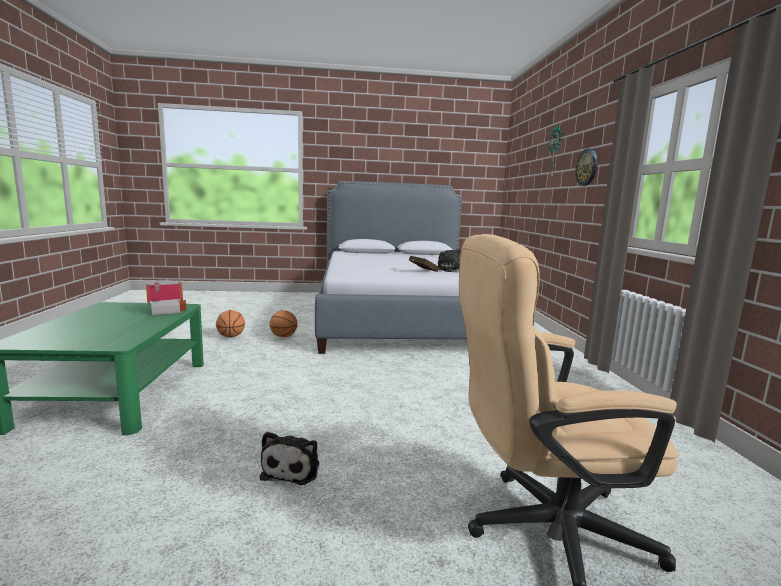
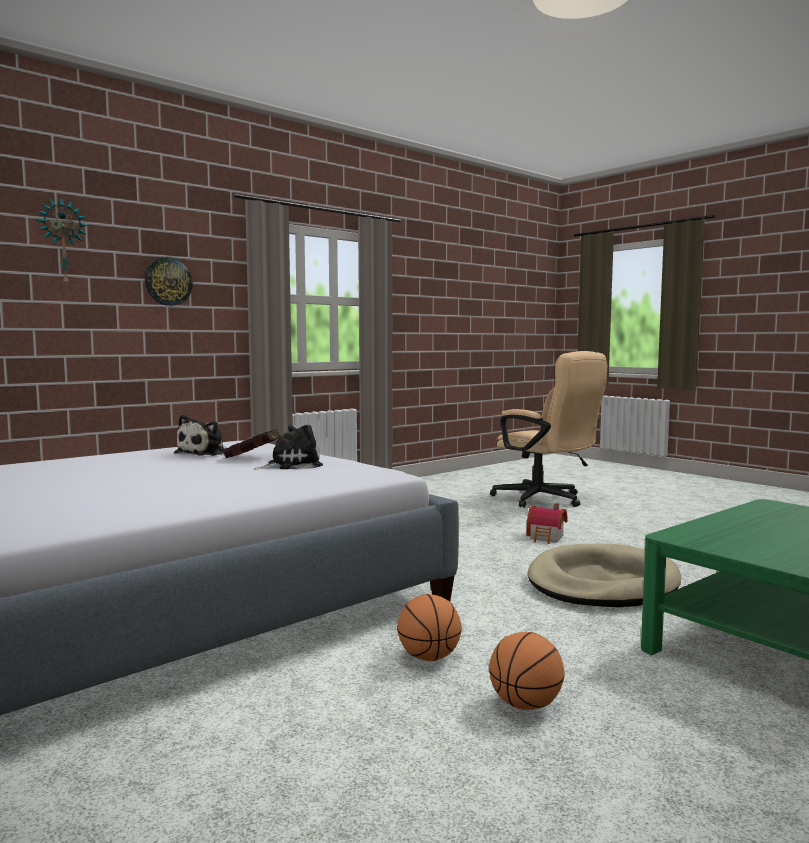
camera: 125 degrees left, 5 degrees down
toy house [146,282,186,315] -> toy house moved to [527,503,568,544]
plush toy [260,432,320,485] -> plush toy moved to [254,425,323,470]
none -> beige dog bed [528,544,681,607]

